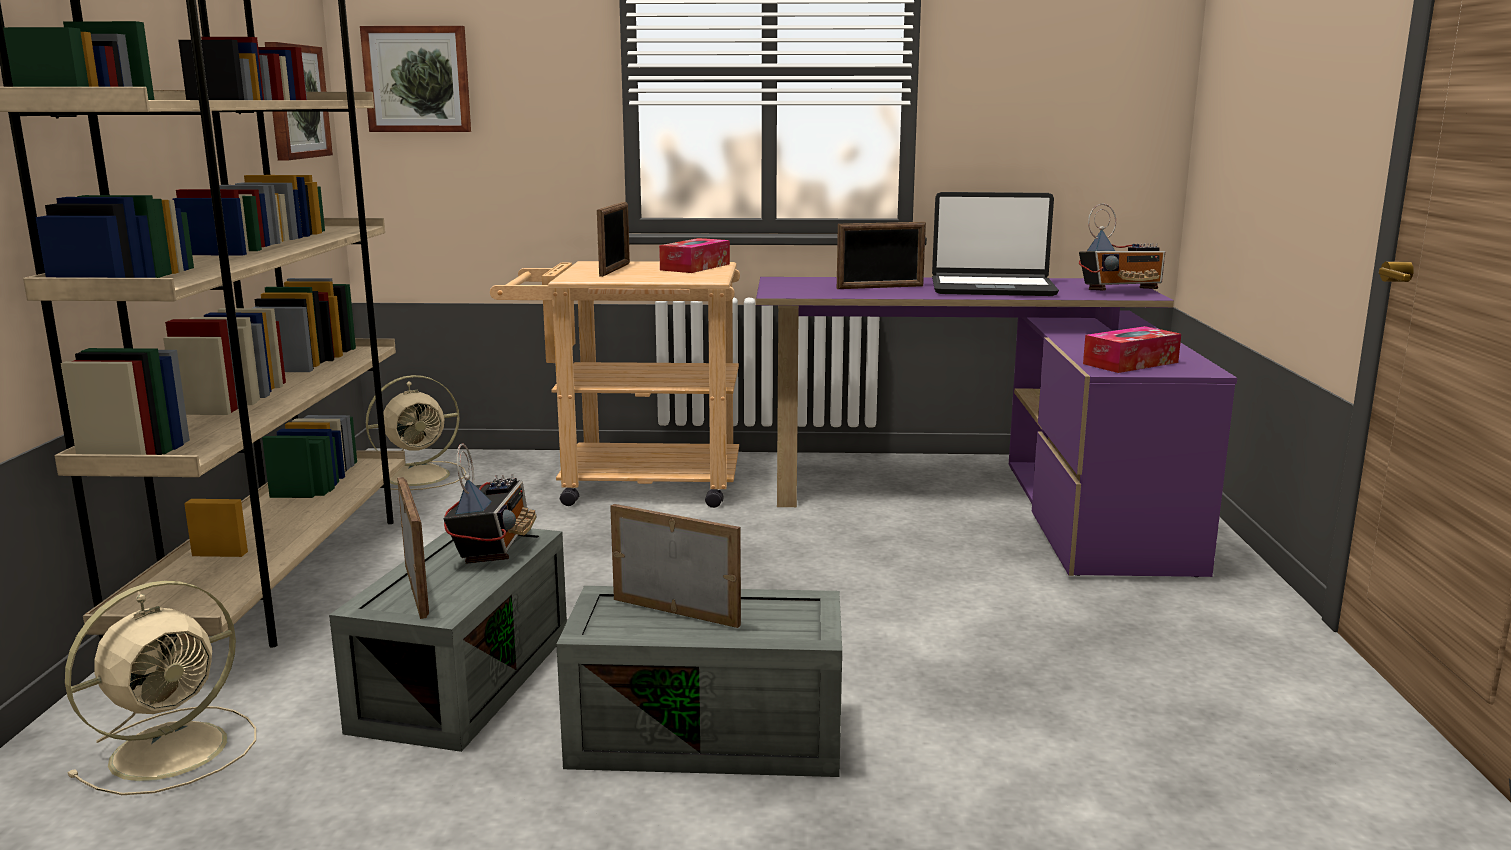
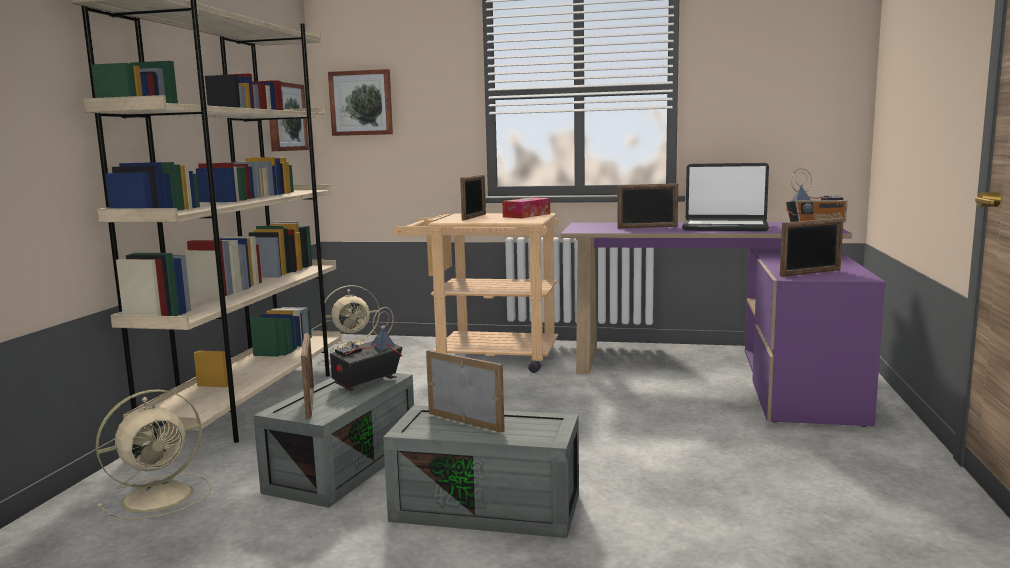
camera: 10 degrees right, 5 degrees down
radio [444,444,537,564] -> radio turned 150 degrees counterclockwise [330,307,403,391]
tissue box [1083,326,1181,373] -> picture frame [780,218,843,277]

